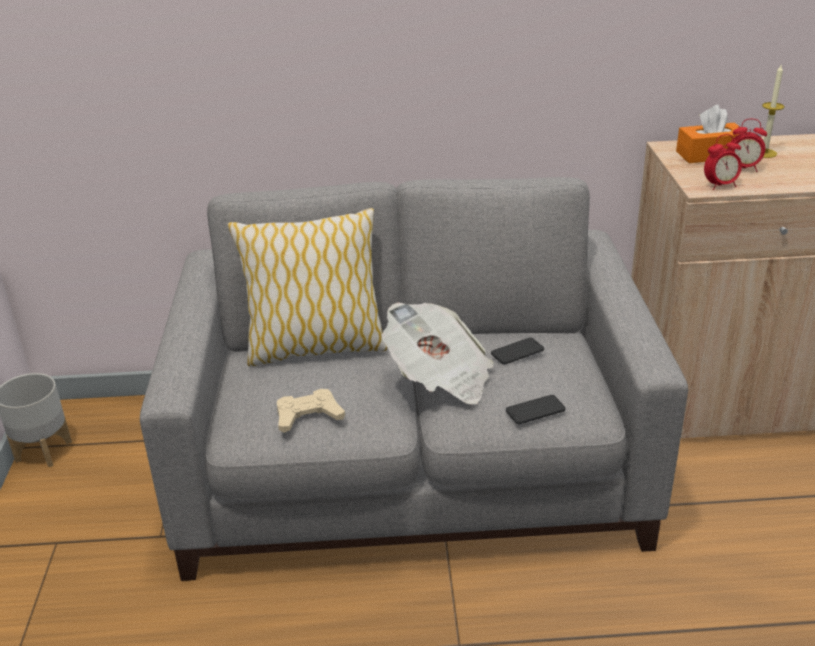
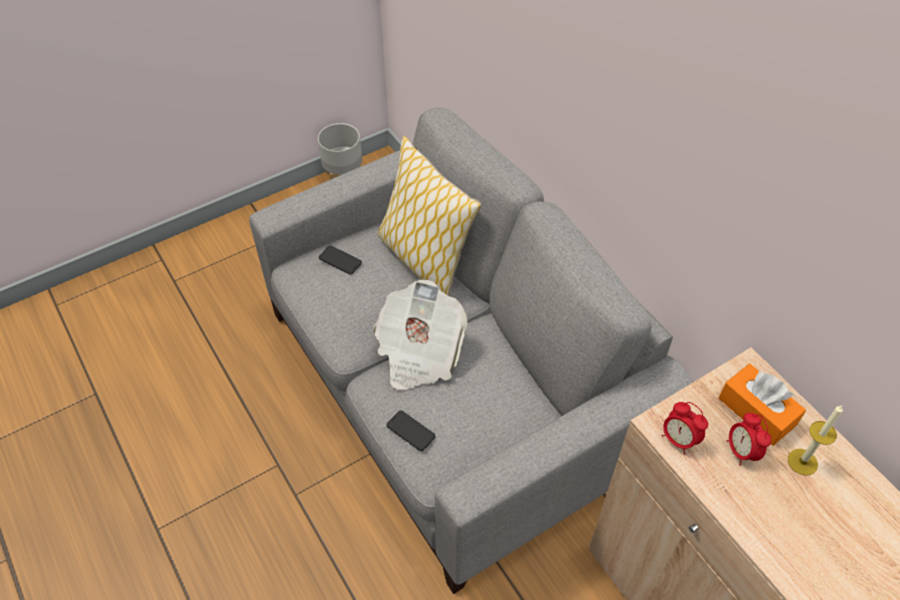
camera: 60 degrees right, 20 degrees up
beige game controller [277,389,345,433] -> none
phone [491,338,544,364] -> phone moved to [319,246,362,275]

